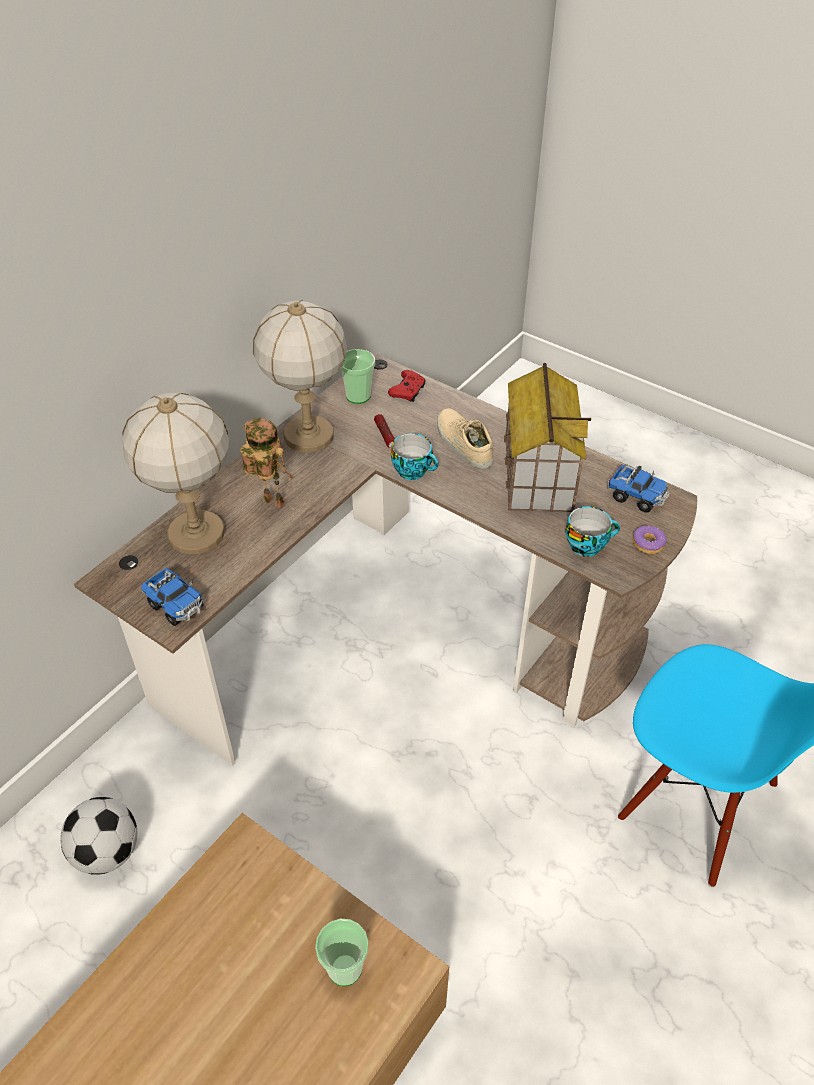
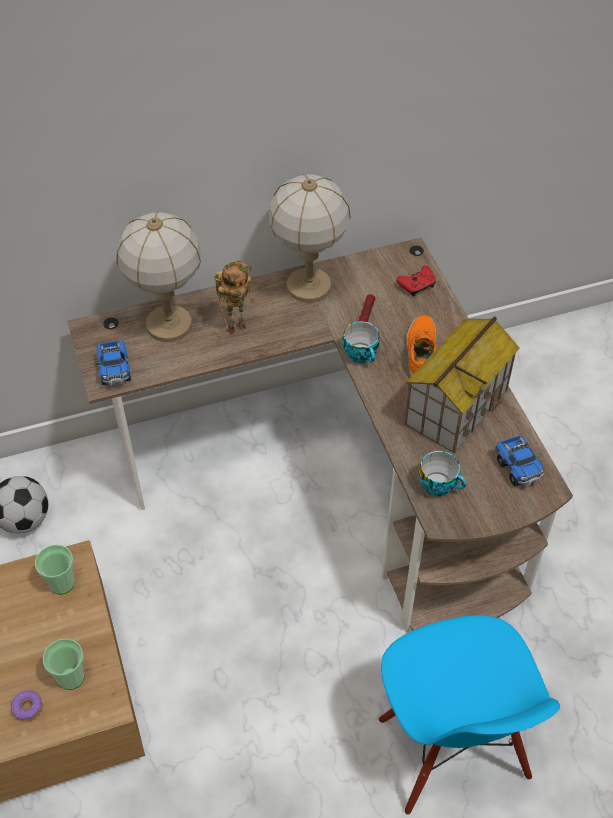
camera: 35 degrees right, 5 degrees up
toy robot [240,418,294,508] -> toy robot turned 90 degrees clockwise [214,261,255,335]
cup [341,349,375,404] -> cup moved to [35,545,74,595]
beige shoe [437,409,494,469] -> orange shoe [406,315,436,376]
donut [633,525,666,554] -> donut moved to [11,690,43,722]

